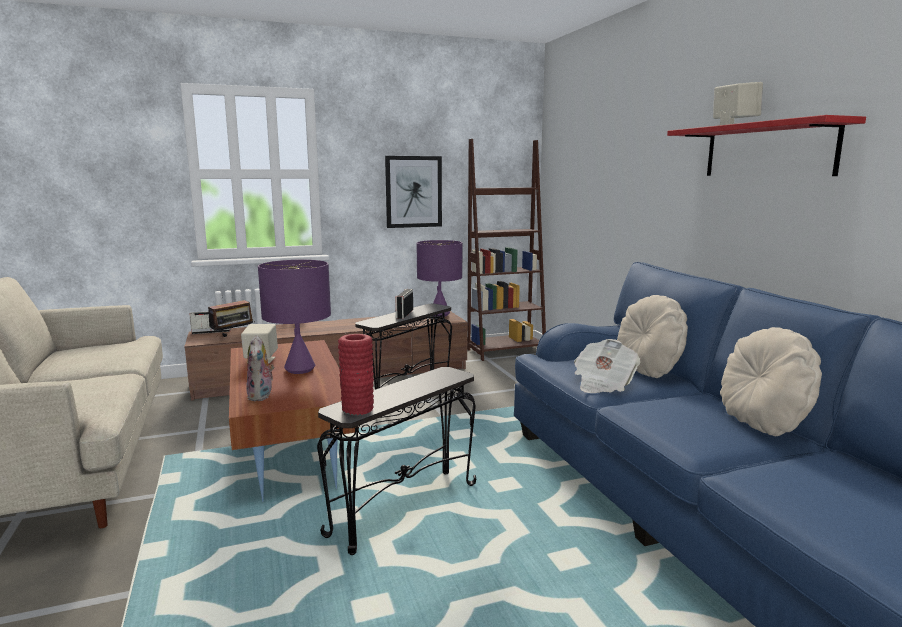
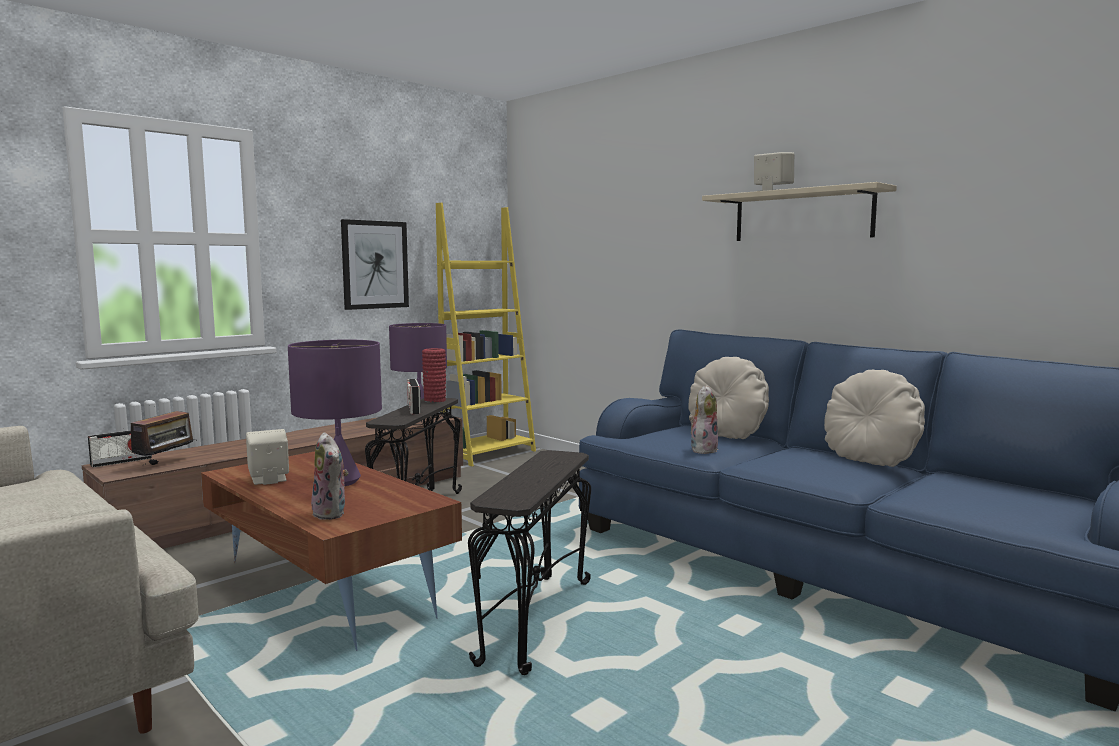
camera: 25 degrees left, 5 degrees down
red vase [338,334,374,415] -> red vase moved to [422,348,446,403]
brown bookcase [467,139,546,361] -> yellow bookcase [436,203,536,466]
newspaper [574,339,641,393] -> plush toy [689,385,718,454]
red shelf [667,115,866,176] -> beige shelf [702,182,897,241]

